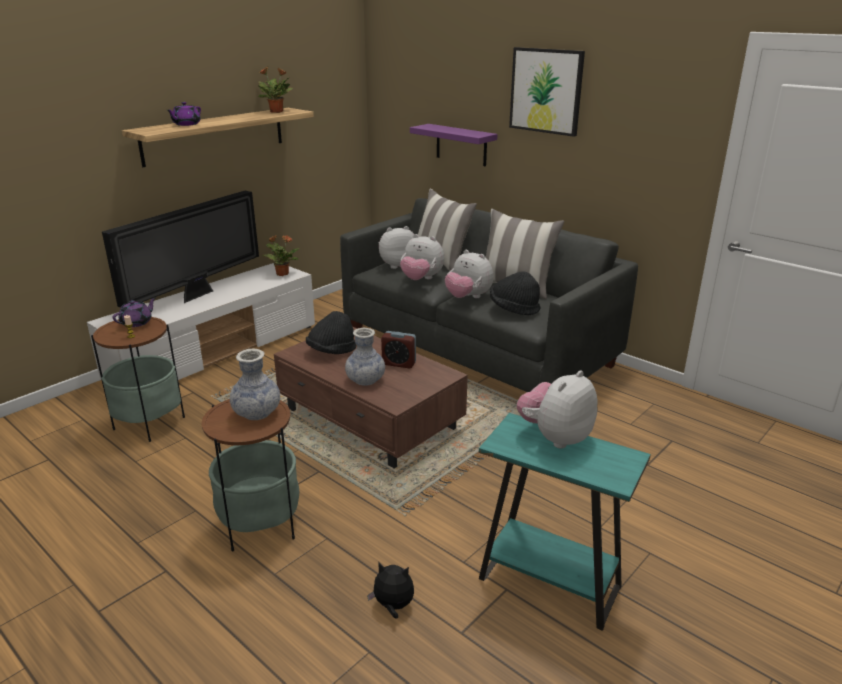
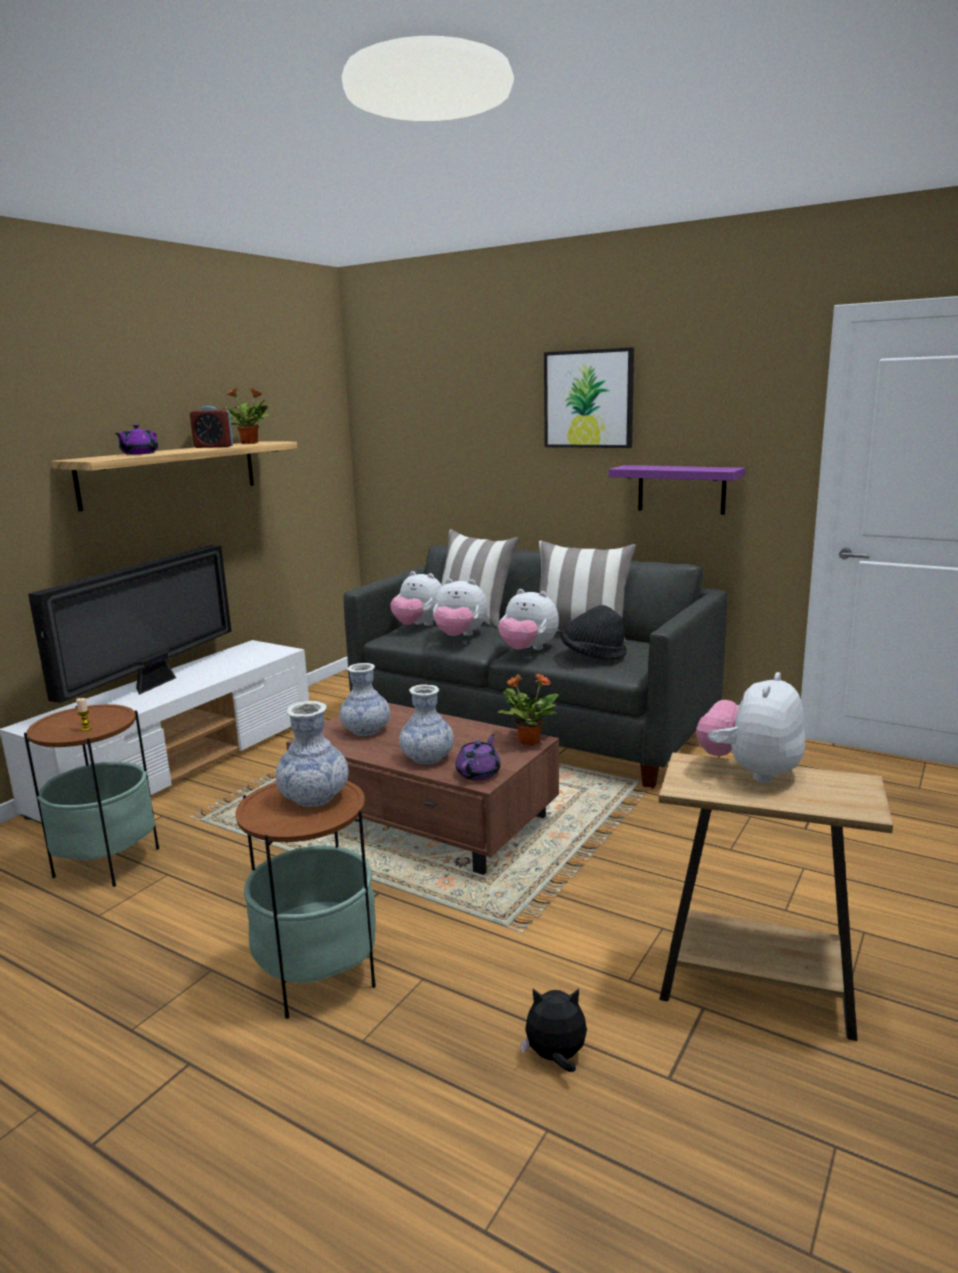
camera: 10 degrees left, 10 degrees down
purple teapot [112,297,156,327] -> purple teapot moved to [455,734,501,781]
potted plant [262,235,299,276] -> potted plant moved to [498,673,558,746]
black hat [306,311,356,354] -> vase [339,663,390,736]
plush toy [379,226,415,269] -> plush toy turned 120 degrees counterclockwise [390,571,442,626]
alarm clock [381,331,416,369] -> alarm clock moved to [190,406,233,448]
purple shelf [410,124,498,166] -> purple shelf moved to [608,465,745,515]
turquoise side table [479,413,651,631] -> brown side table [659,752,893,1041]

